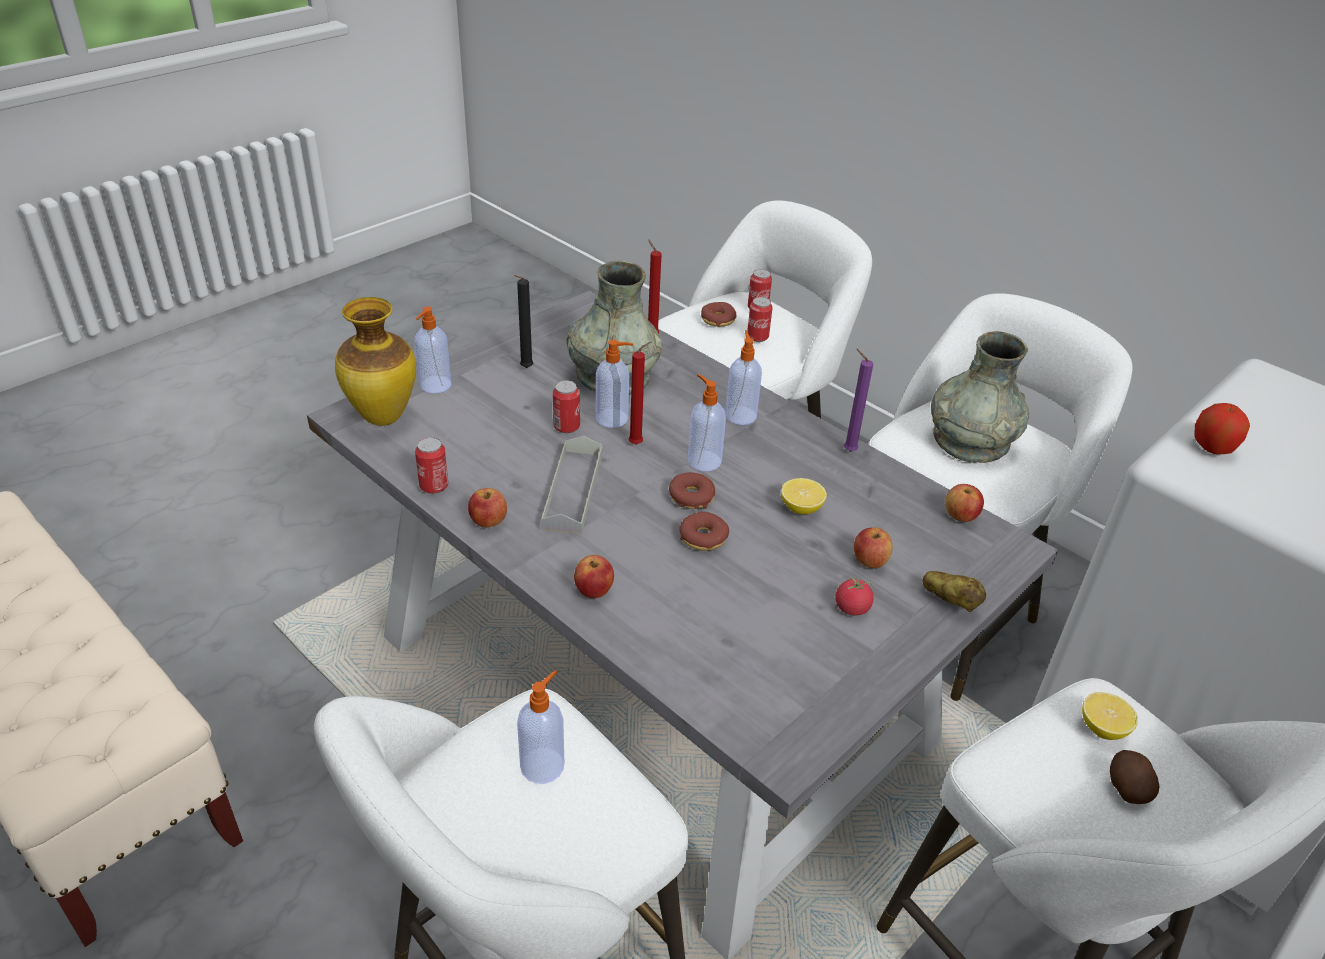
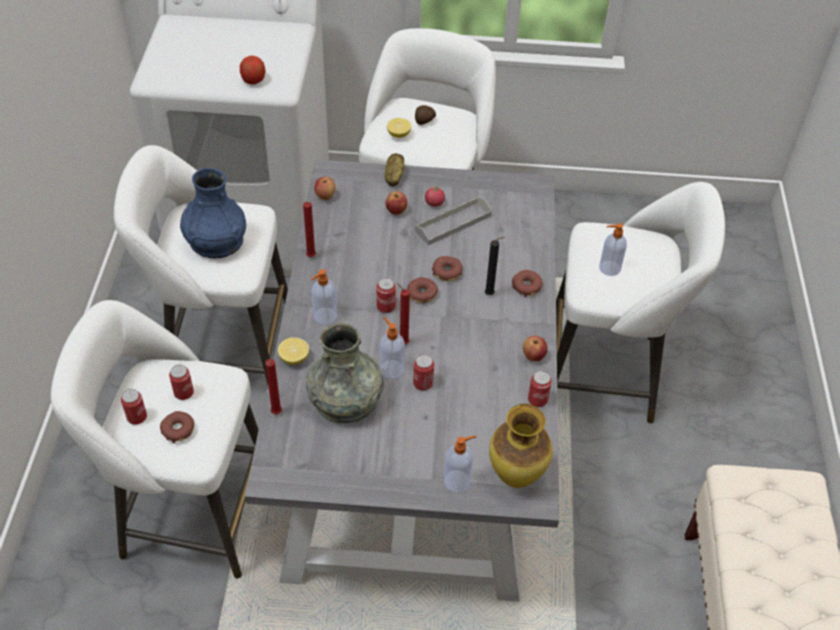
camera: 130 degrees left, 10 degrees up
black candle [514,275,534,368] -> black candle moved to [485,237,505,295]
grey tray [541,436,602,534] -> grey tray moved to [415,197,492,245]
apple [574,555,614,598] -> donut [512,270,543,297]
soap dispenser [688,374,726,471] -> can [376,278,396,313]
lemon [781,478,827,514] -> lemon moved to [278,337,309,365]
purple candle [844,349,874,452] -> red candle [303,202,316,257]
grey vase [931,331,1029,463] -> blue vase [180,168,246,258]

